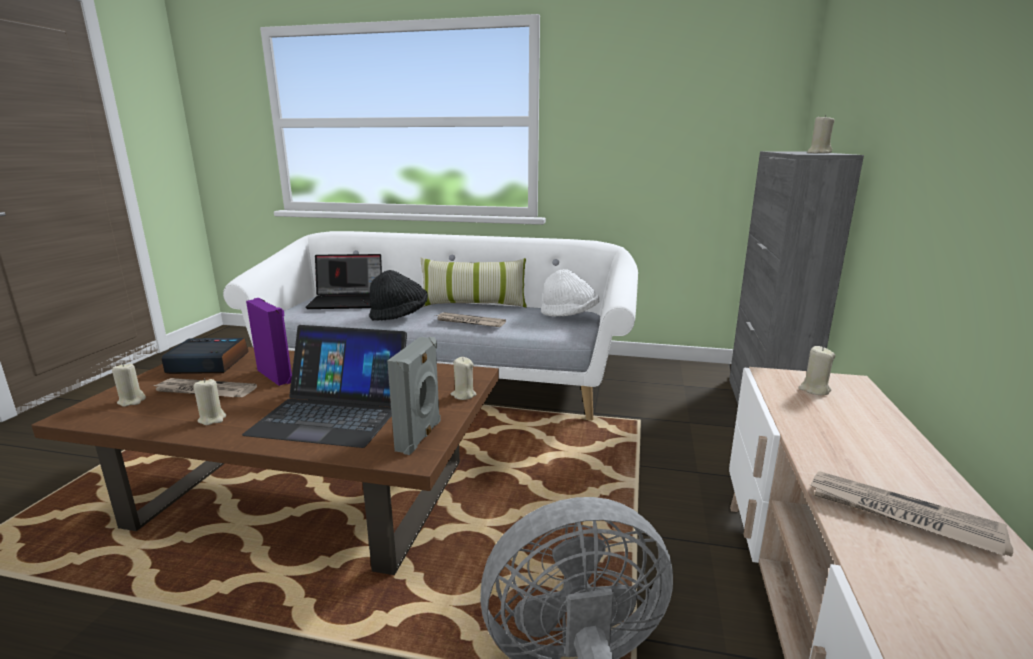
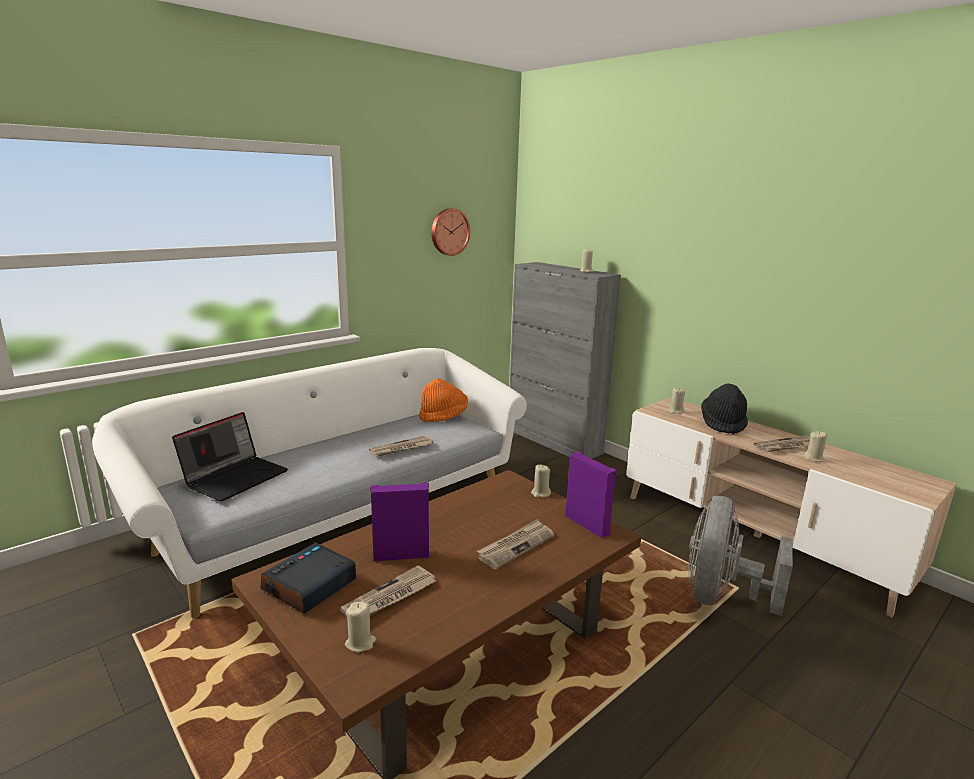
camera: 55 degrees left, 0 degrees up
beige candle [194,378,226,425] -> beige candle moved to [804,431,827,462]
laptop [242,325,407,448] -> newspaper [477,519,554,570]
black hat [369,270,428,321] -> black hat moved to [701,384,748,434]
grey speaker [387,337,441,455] -> purple speaker [565,452,617,538]
pillow [421,258,527,308] -> none
white hat [541,269,599,317] -> orange hat [419,379,468,422]
none -> wall clock [431,208,470,256]

